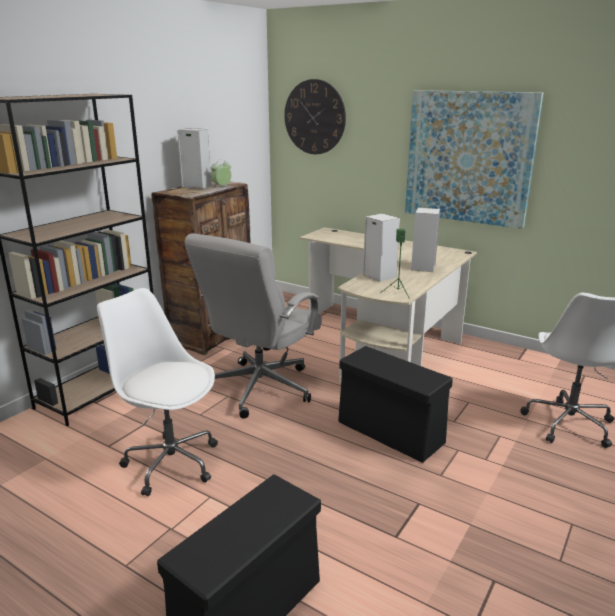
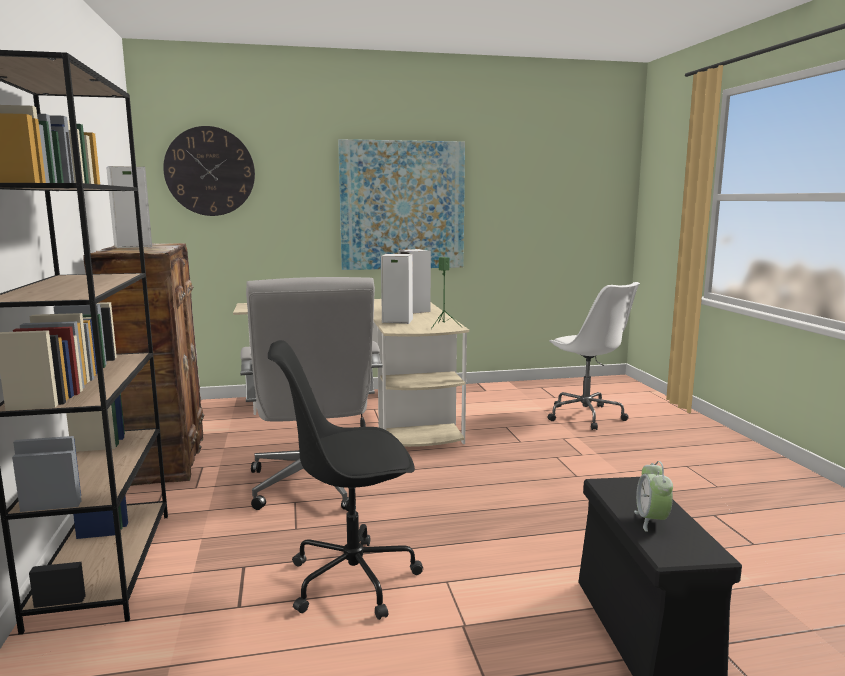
camera: 45 degrees left, 10 degrees down
white office chair [97,288,218,496] -> black office chair [268,340,423,620]
alarm clock [211,159,231,188] -> alarm clock moved to [634,461,673,532]
black storage box [338,346,453,463] -> none

